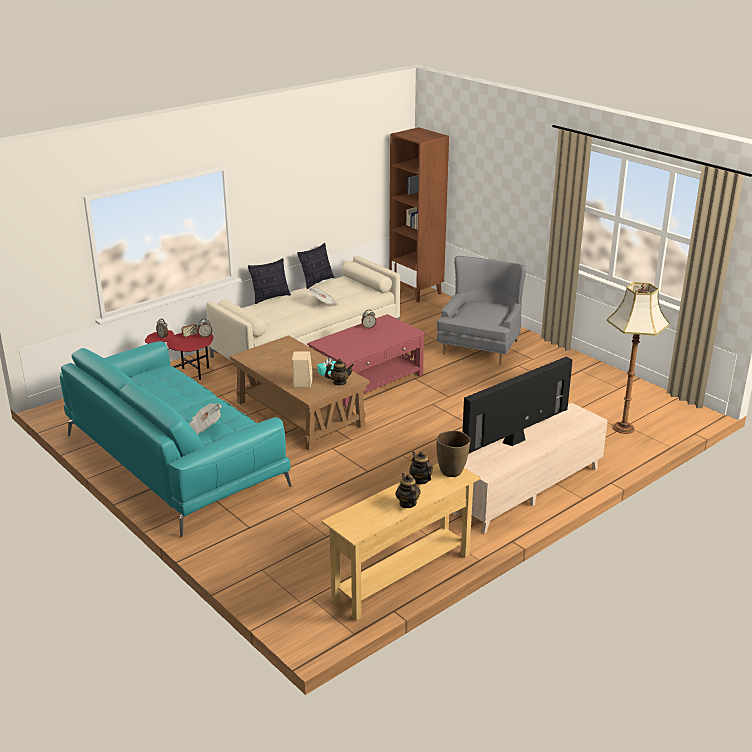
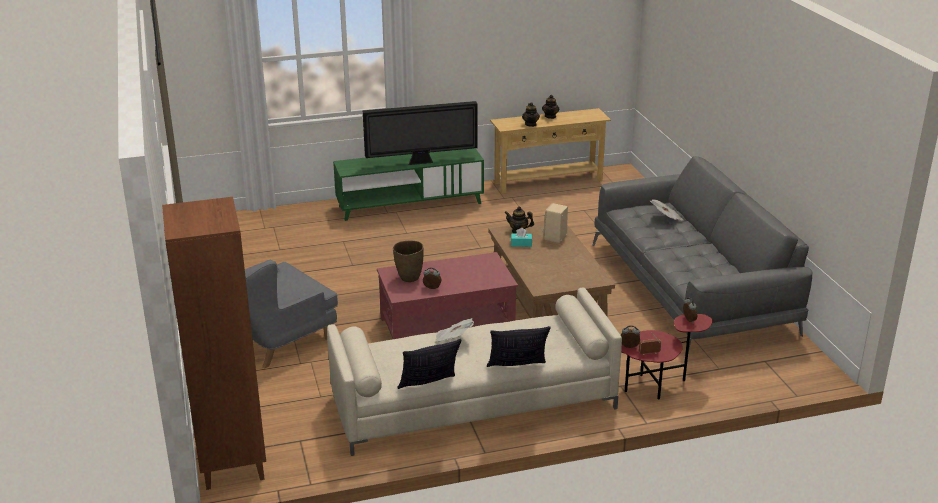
camera: 155 degrees left, 0 degrees up
turquoise sofa [60,341,292,537] -> grey sofa [592,156,812,353]
brown vase [436,430,470,477] -> brown vase moved to [393,241,424,282]
beige tv stand [453,403,608,534] -> green tv stand [333,148,484,221]
floor lamp [607,282,670,434] -> none

